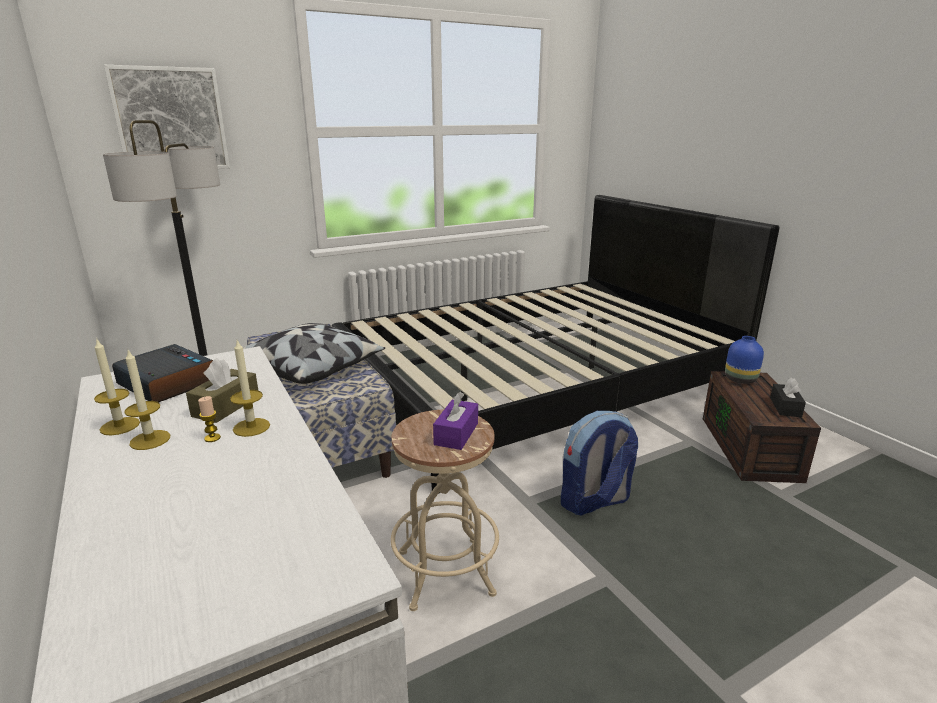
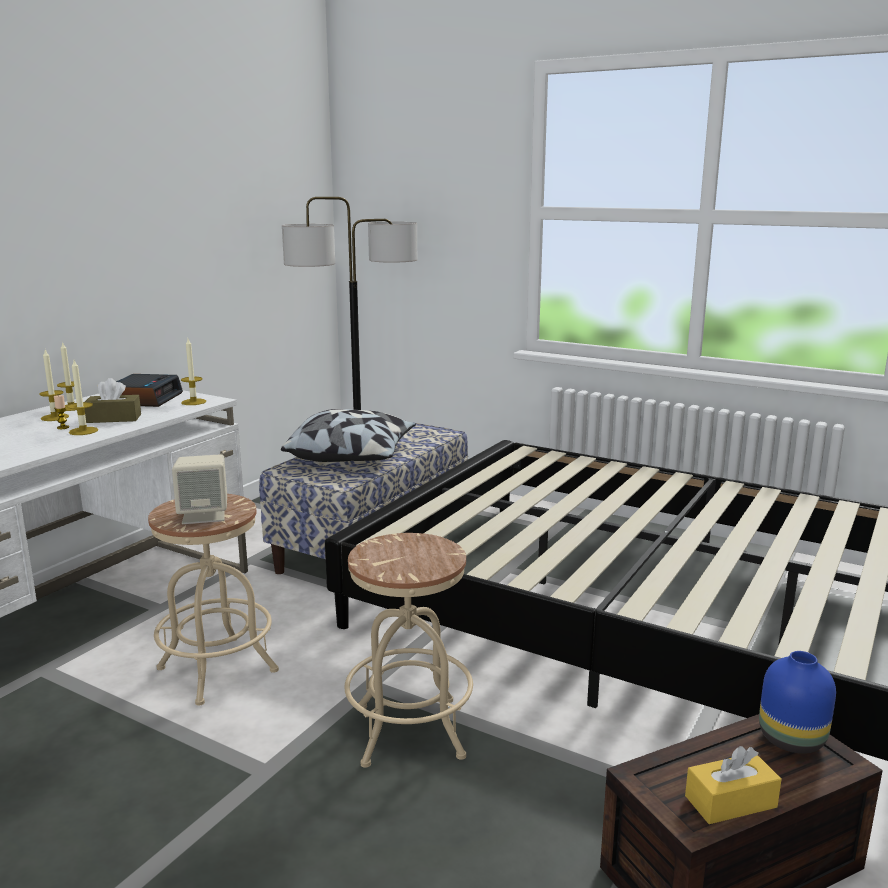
camera: 60 degrees right, 5 degrees down
picture [104,65,230,169] -> none
purple tissue box [433,392,478,450] -> beige speaker [172,454,227,524]
backpack [561,411,638,516] -> beige stool [345,533,473,768]
black tissue box [770,378,806,417] -> yellow tissue box [685,746,782,824]
none -> candle [181,339,206,405]

